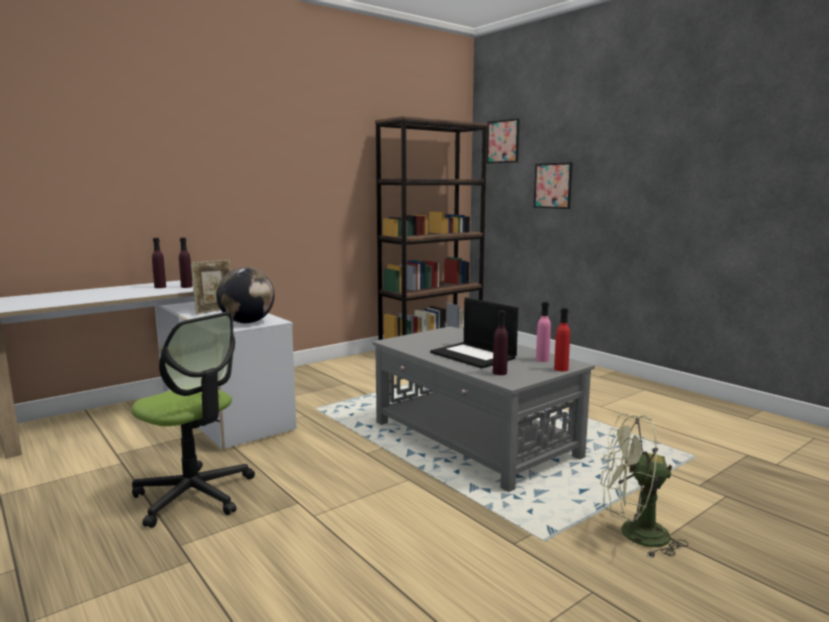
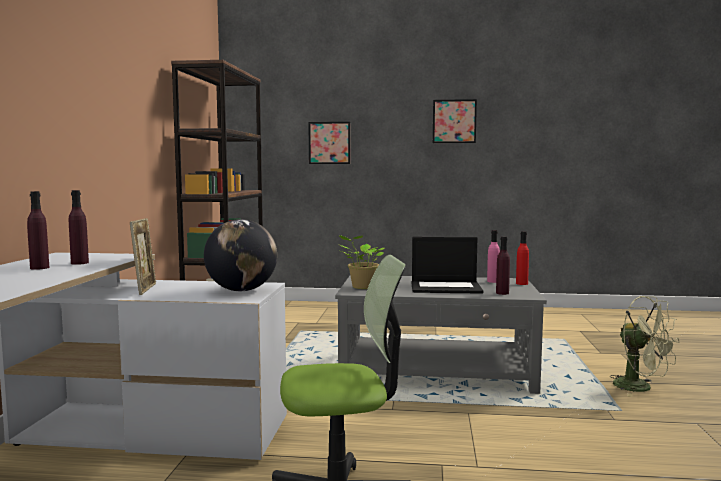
camera: 45 degrees left, 5 degrees down
picture [487,118,520,163] -> picture moved to [433,99,477,143]
green fan [600,413,688,558] -> green fan turned 90 degrees counterclockwise [609,296,679,397]
none -> potted plant [339,235,384,289]

